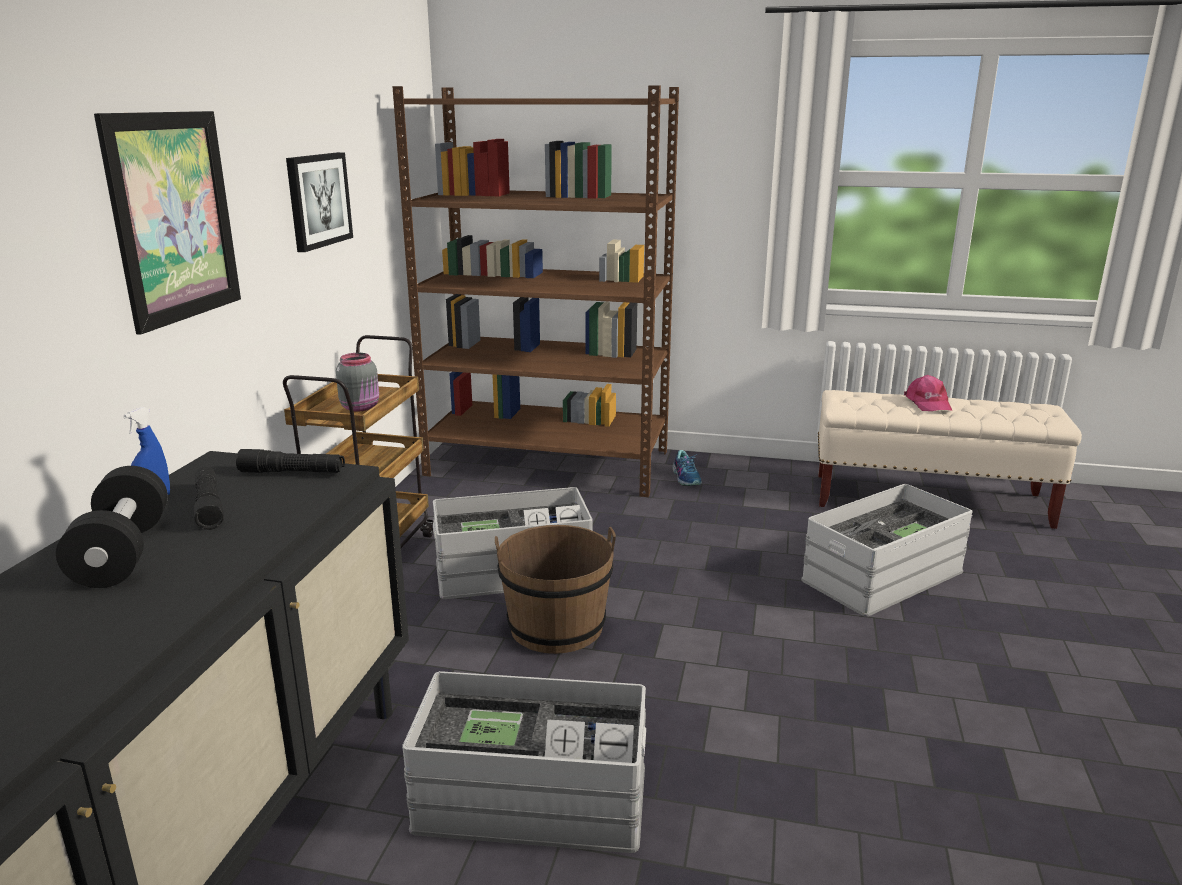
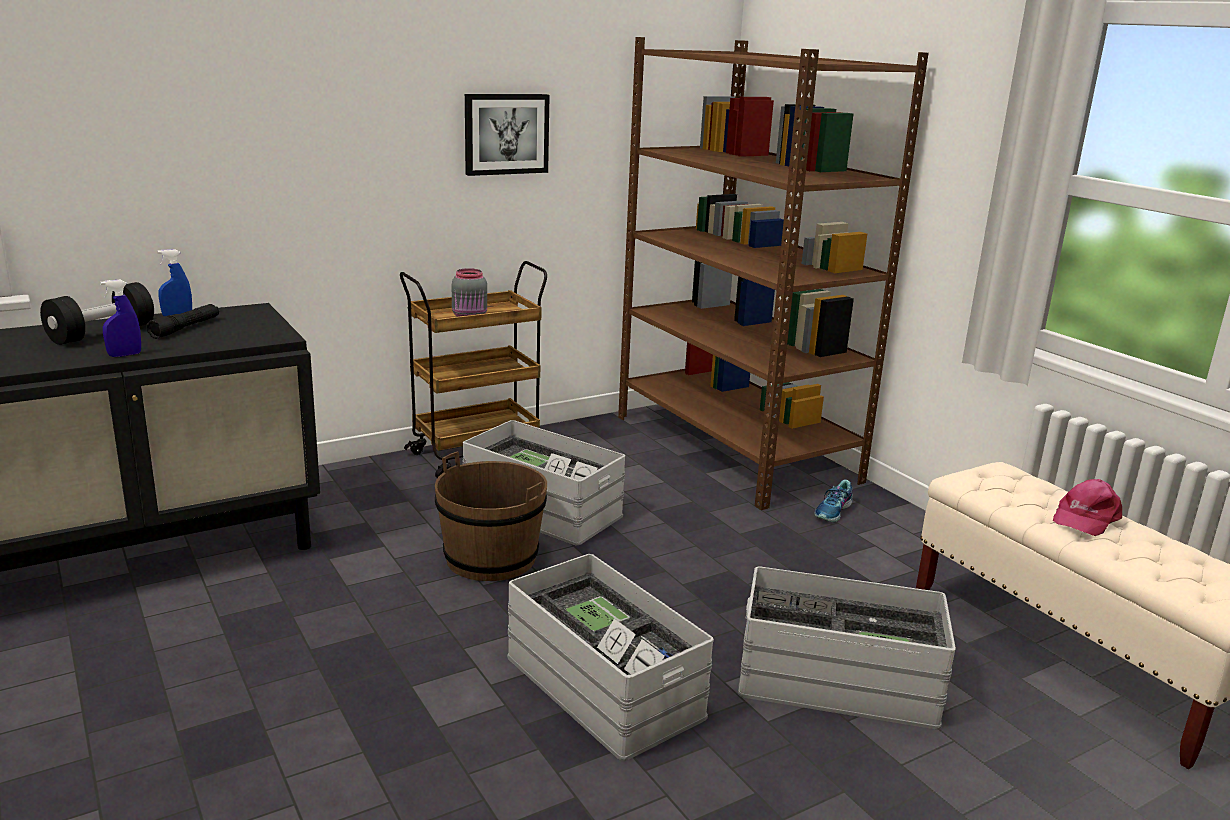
camera: 45 degrees right, 0 degrees up
picture [94,111,241,335] -> none
black flashlight [236,449,345,473] -> none
grey storage box [402,671,646,853] -> grey storage box moved to [507,554,714,761]
none -> blue spray bottle [100,280,141,357]

